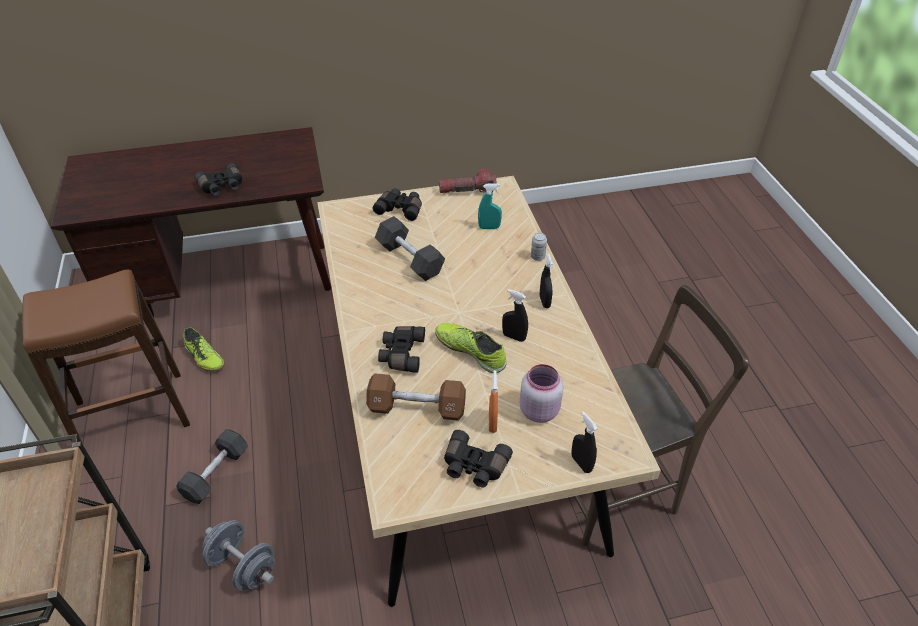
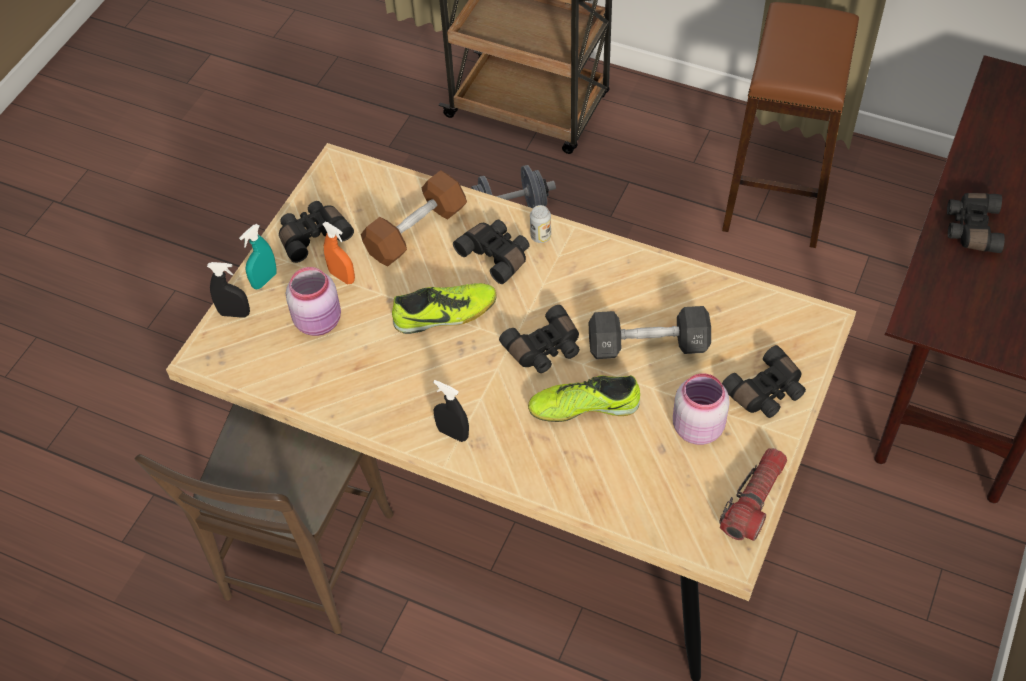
camera: 130 degrees right, 10 degrees up
black dumbbell [176,429,248,504] -> none
shoe [183,327,224,372] -> shoe moved to [528,375,640,422]
turquoise spray bottle [478,183,502,229] -> turquoise spray bottle moved to [239,224,277,289]
black spray bottle [502,289,528,342] -> none
can [531,233,547,261] -> can moved to [530,205,551,243]
none -> black binoculars [499,305,580,373]
none -> pink jar [673,373,730,445]

